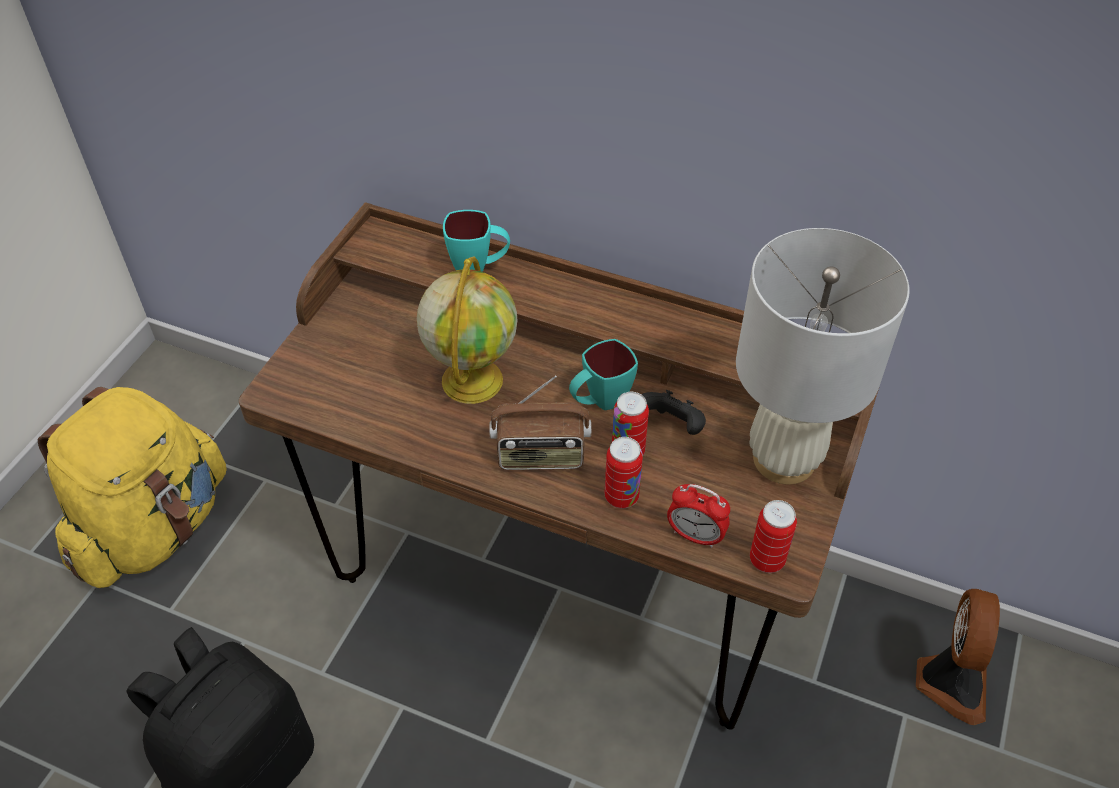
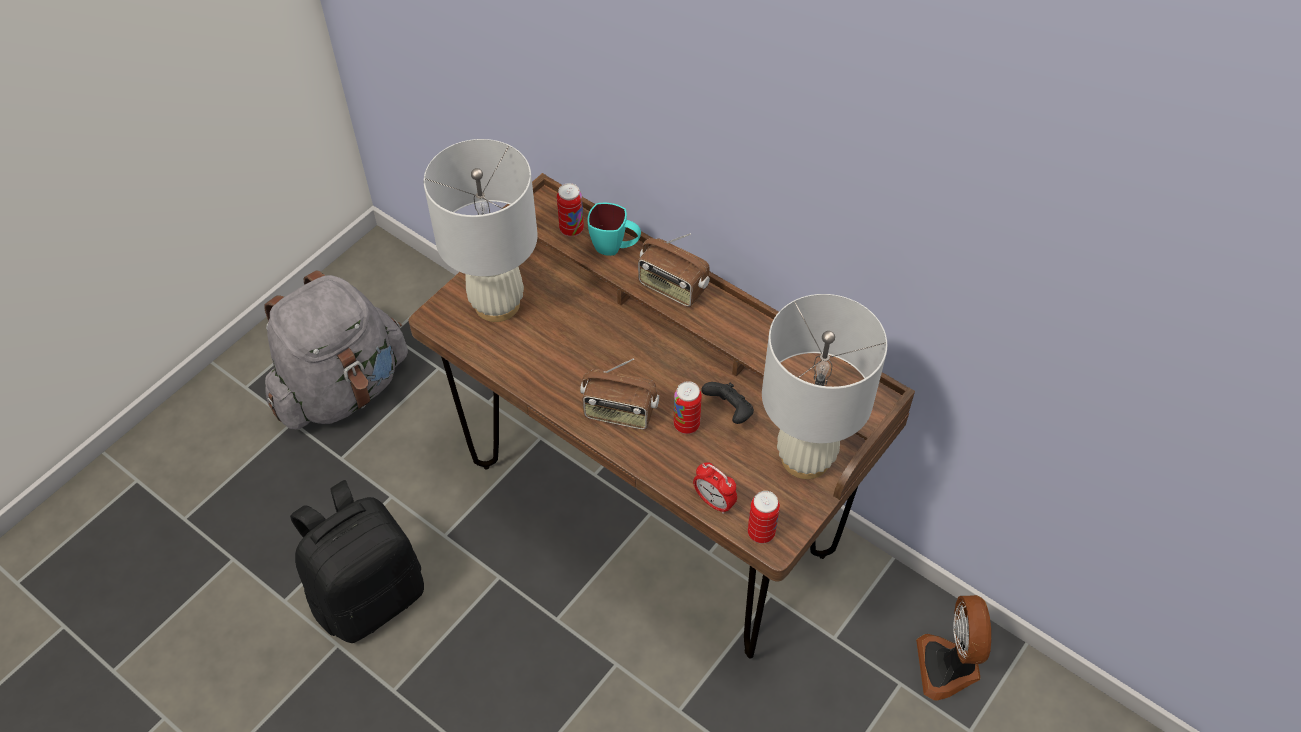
camera: 15 degrees right, 5 degrees up
yellow backpack [38,387,227,588] -> grey backpack [264,270,408,430]
globe [417,256,517,404] -> none
turquoise mug [569,339,638,410] -> none
can [605,437,643,509] -> can moved to [557,183,584,237]
fan [916,589,1000,725] -> fan turned 150 degrees clockwise [916,595,991,701]
none -> white table lamp [424,139,538,322]
none -> radio [638,233,710,307]

